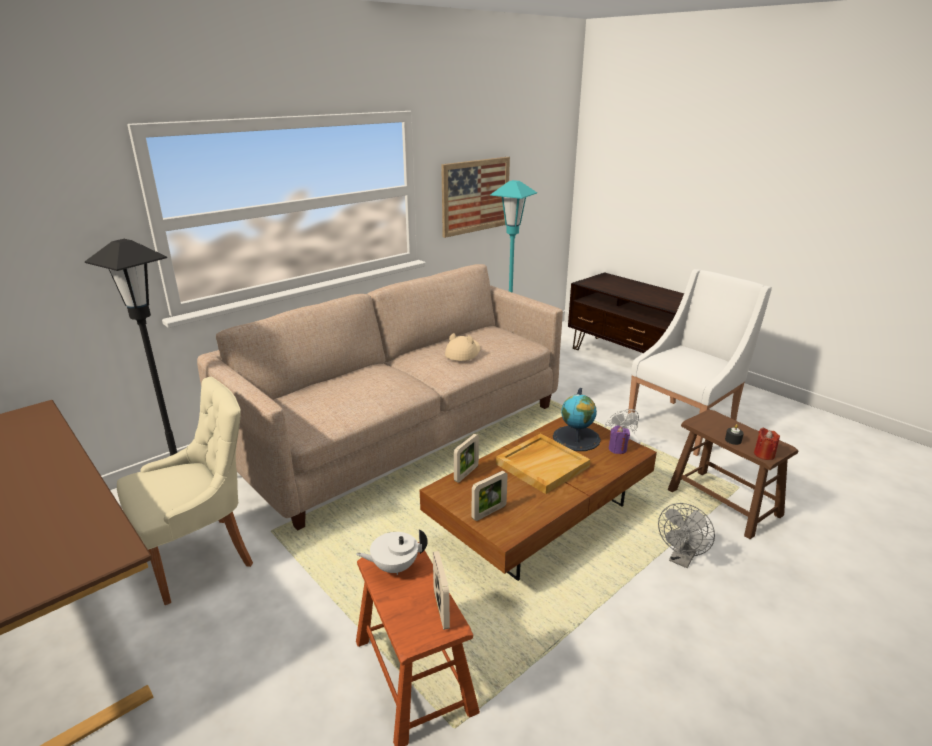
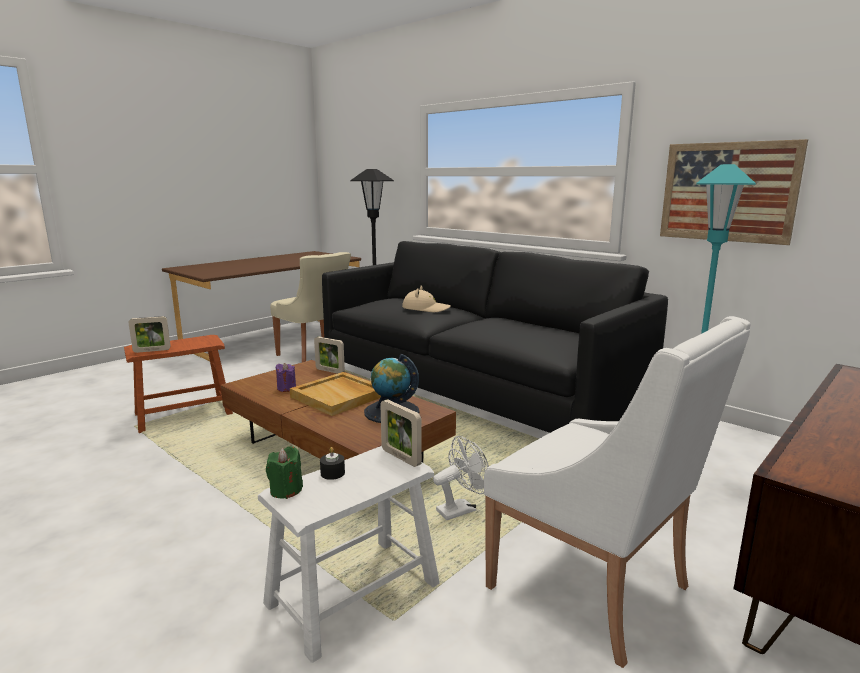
camera: 85 degrees right, 10 degrees down
beige sofa [197,264,563,530] -> black sofa [322,241,668,433]
white teapot [356,529,428,575] -> none
beige hat [445,333,480,361] -> beige hat moved to [402,286,451,312]
picture frame [472,471,508,521] -> picture frame moved to [380,399,422,467]
purple candle [609,426,630,454] -> purple candle moved to [275,363,296,392]
grey fan [658,503,715,568] -> none
brown stool [668,410,798,539] -> white stool [258,446,440,663]
red candle [754,428,780,460] -> green candle [266,446,303,499]

